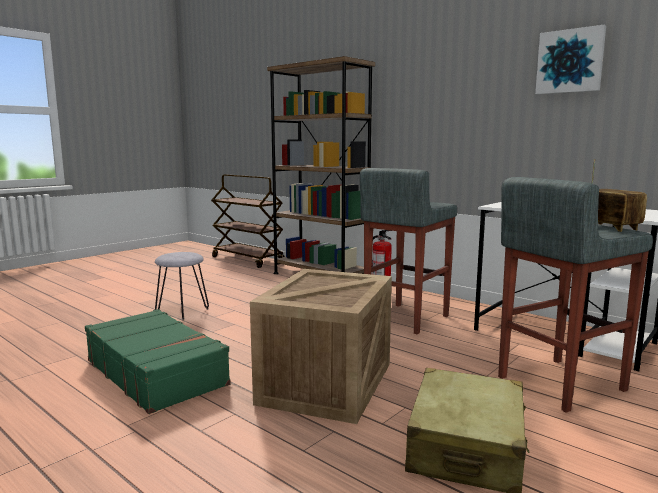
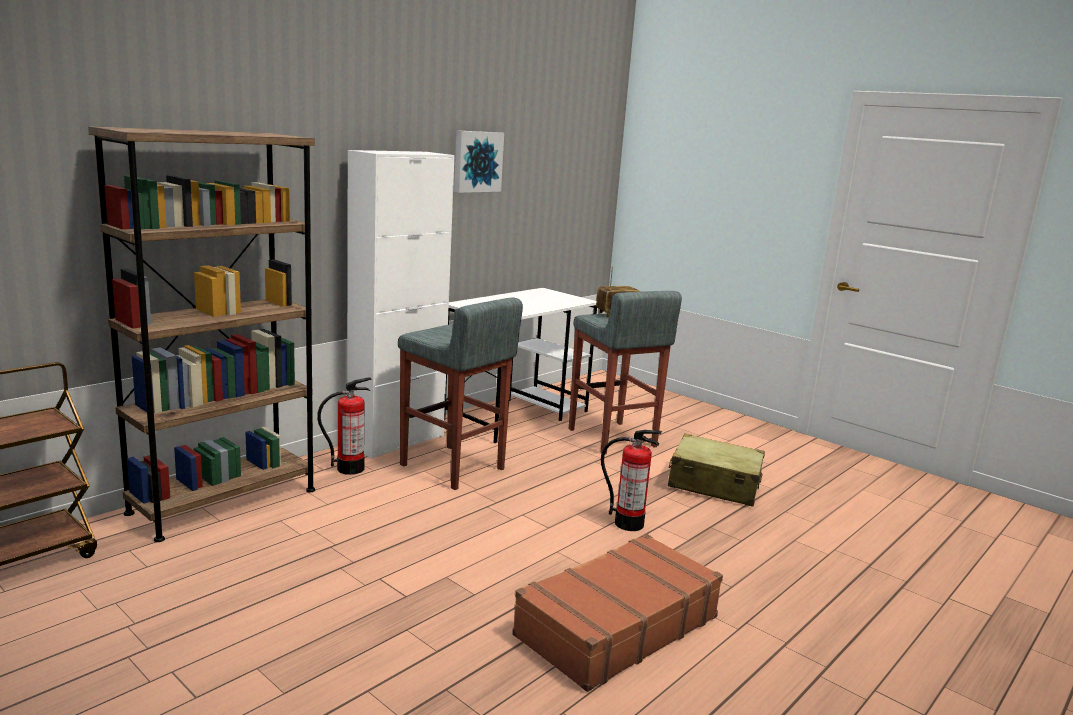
camera: 90 degrees left, 5 degrees up
green suitcase [85,309,231,414] -> brown suitcase [512,534,723,692]
grey stool [155,252,209,320] -> none
crate [250,269,392,424] -> fire extinguisher [601,430,662,531]
none -> white cabinet [347,150,455,459]

